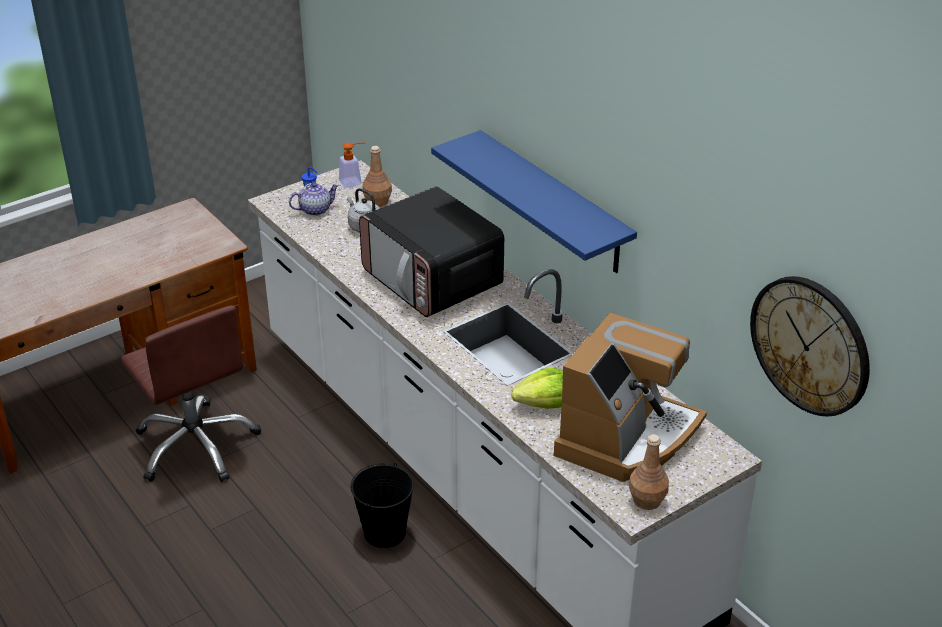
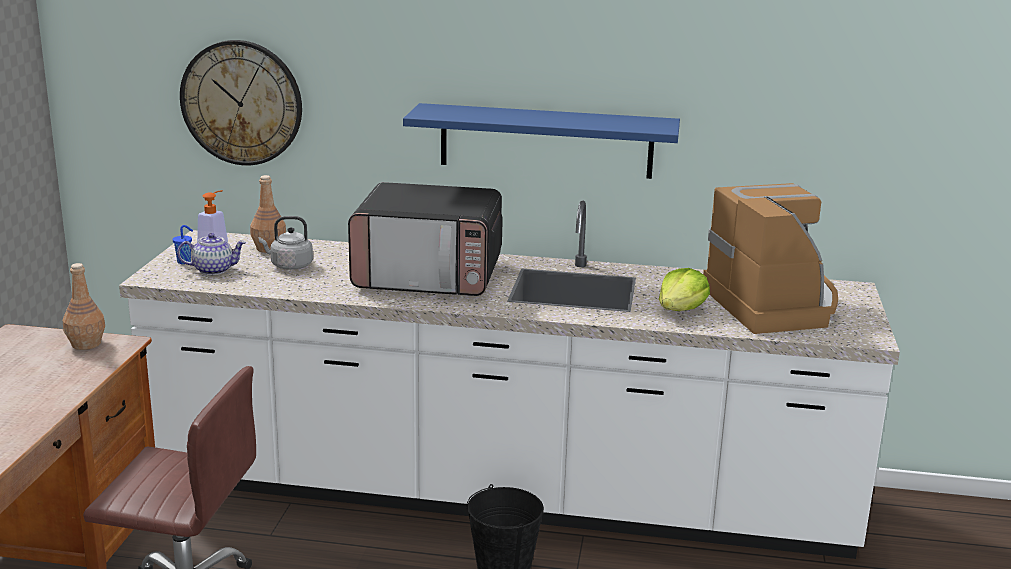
camera: 45 degrees left, 15 degrees down
teapot [289,183,339,216] -> teapot turned 60 degrees clockwise [177,233,246,275]
brown bottle [629,434,669,510] -> brown bottle moved to [63,263,105,350]
wall clock [750,276,870,416] -> wall clock moved to [180,40,302,165]

